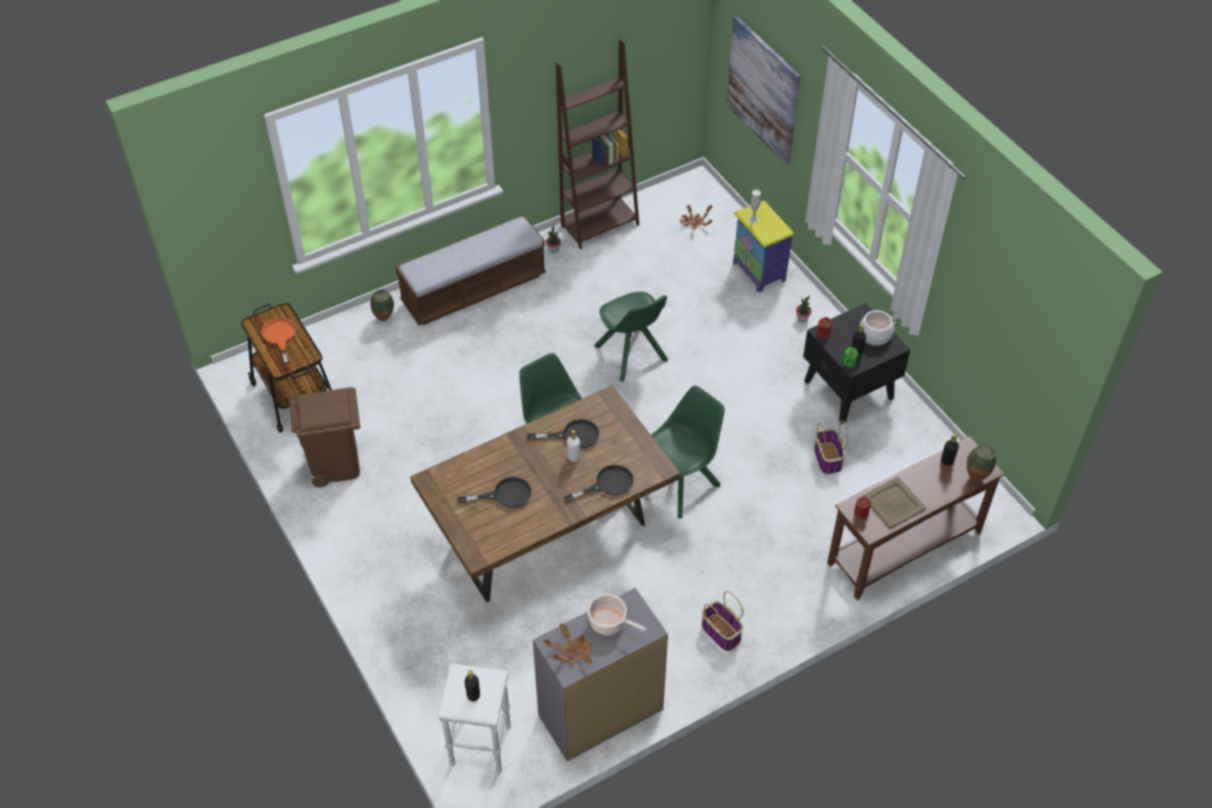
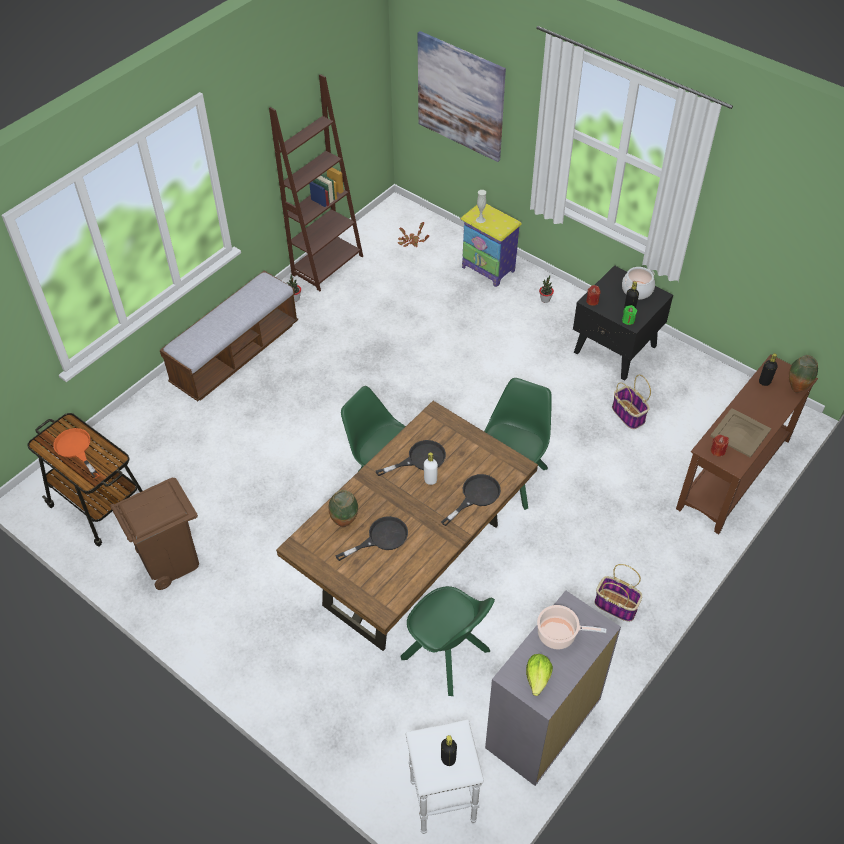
camera: 20 degrees left, 0 degrees up
vase [370,289,394,321] -> vase moved to [329,490,358,527]
potted plant [543,623,592,664] -> lettuce [526,654,553,696]
green chair [594,292,668,382] -> green chair moved to [400,586,495,696]

